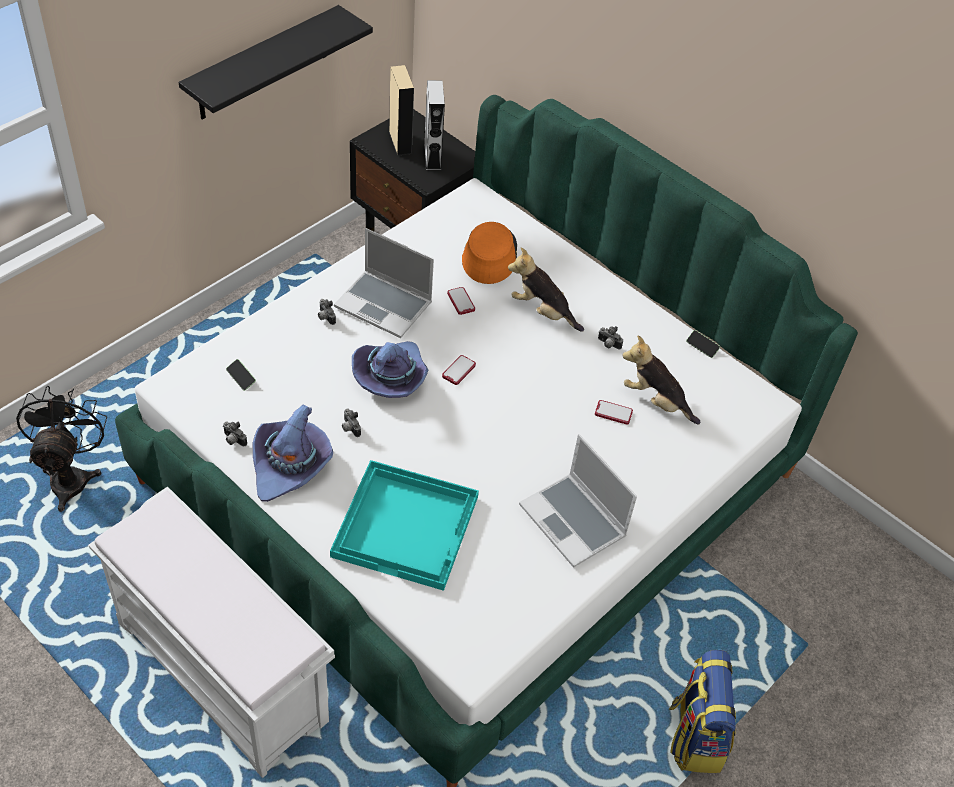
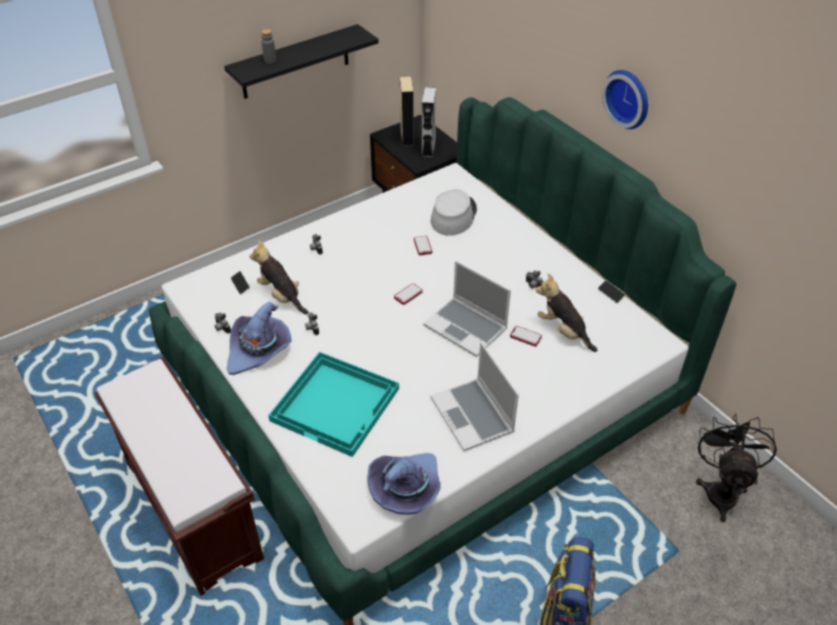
camera: 15 degrees right, 5 degrees down
black fan [16,386,107,512] -> black fan moved to [696,413,777,522]
white bench [88,487,335,778] -> brown bench [94,357,264,596]
laptop [334,228,434,338] -> laptop moved to [423,261,511,357]
purple hat [352,341,428,398] -> purple hat moved to [367,453,441,515]
orange hat [462,222,517,284] -> grey hat [431,189,477,236]
plush toy [508,247,584,332] -> plush toy moved to [249,240,309,315]
none -> grey bottle [261,29,276,64]
none -> wall clock [602,70,648,129]

